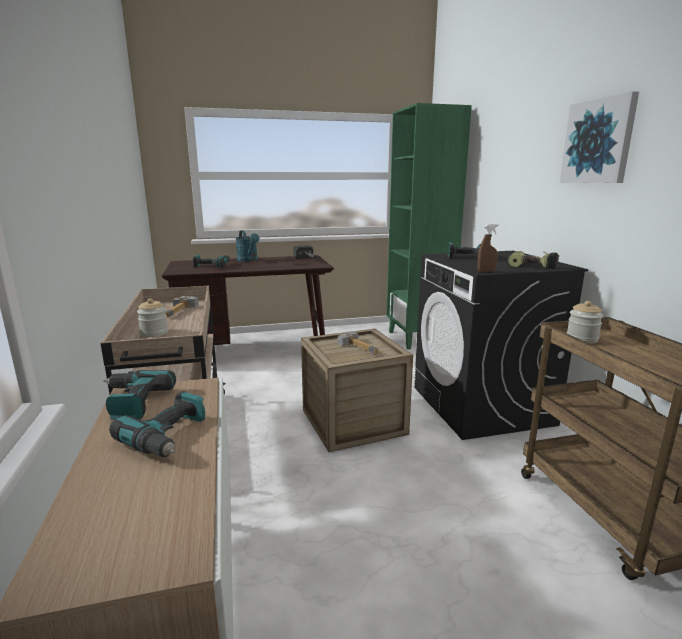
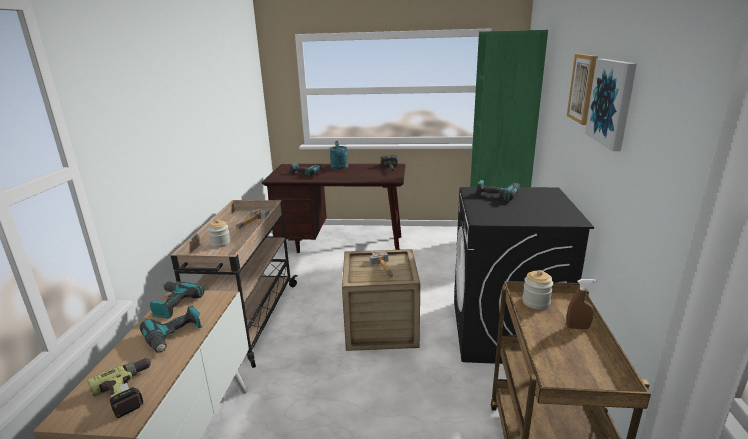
camera: 20 degrees right, 5 degrees up
brown spray bottle [477,224,499,272] -> brown spray bottle moved to [566,279,597,329]
power drill [508,251,560,269] -> power drill moved to [87,358,152,418]
none -> picture [567,54,598,125]

